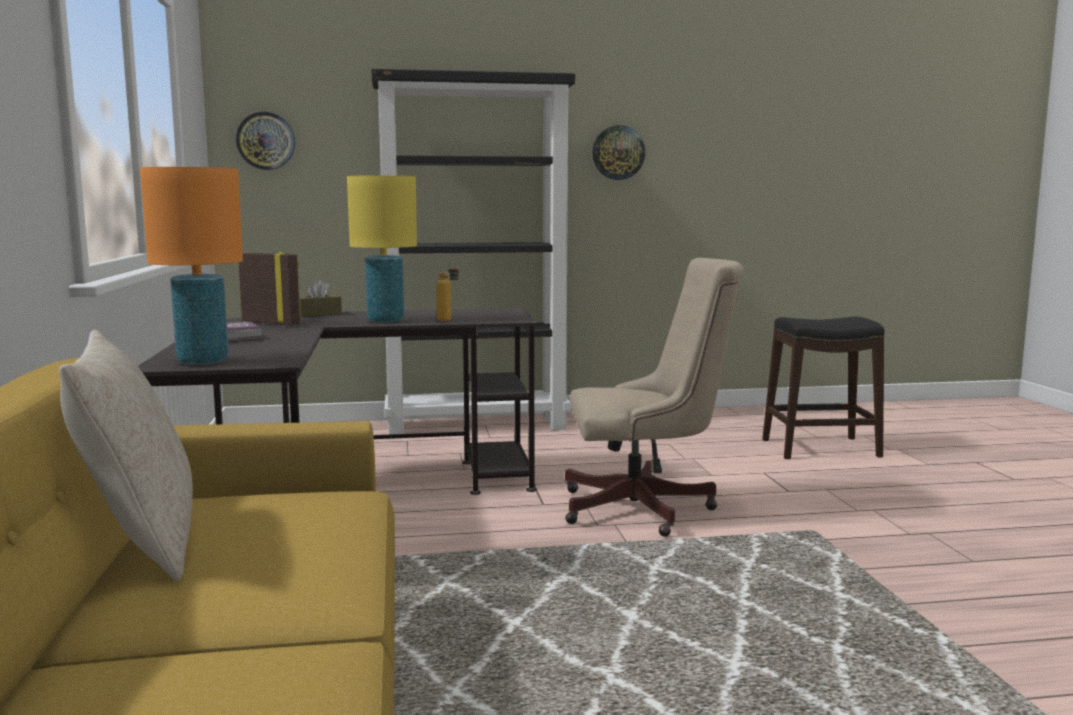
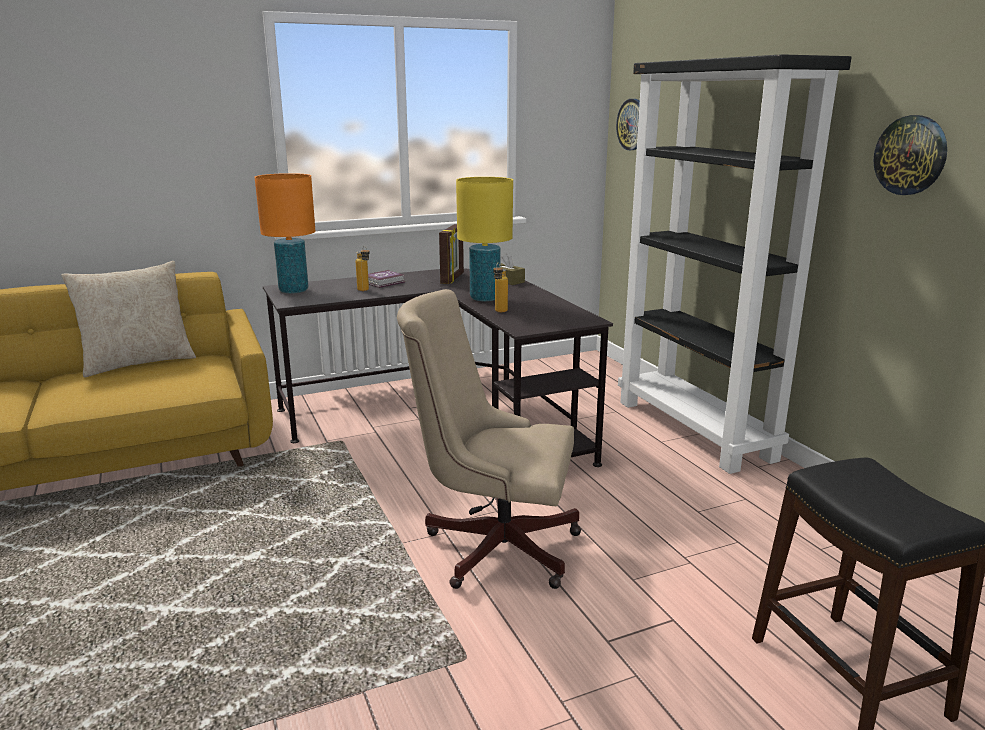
camera: 75 degrees right, 10 degrees up
beige office chair [565,258,744,537] -> beige office chair turned 120 degrees clockwise [397,289,581,589]
none -> bottle [356,245,370,291]

